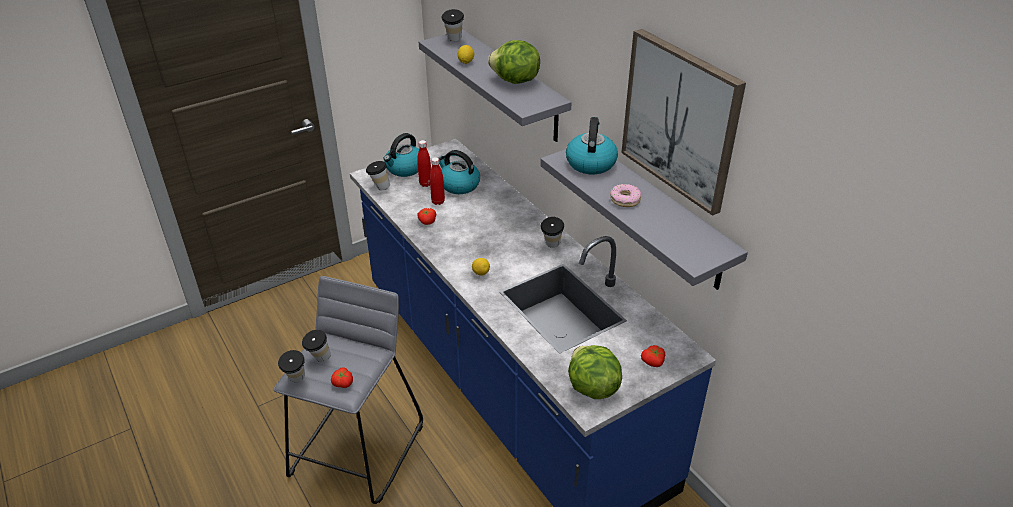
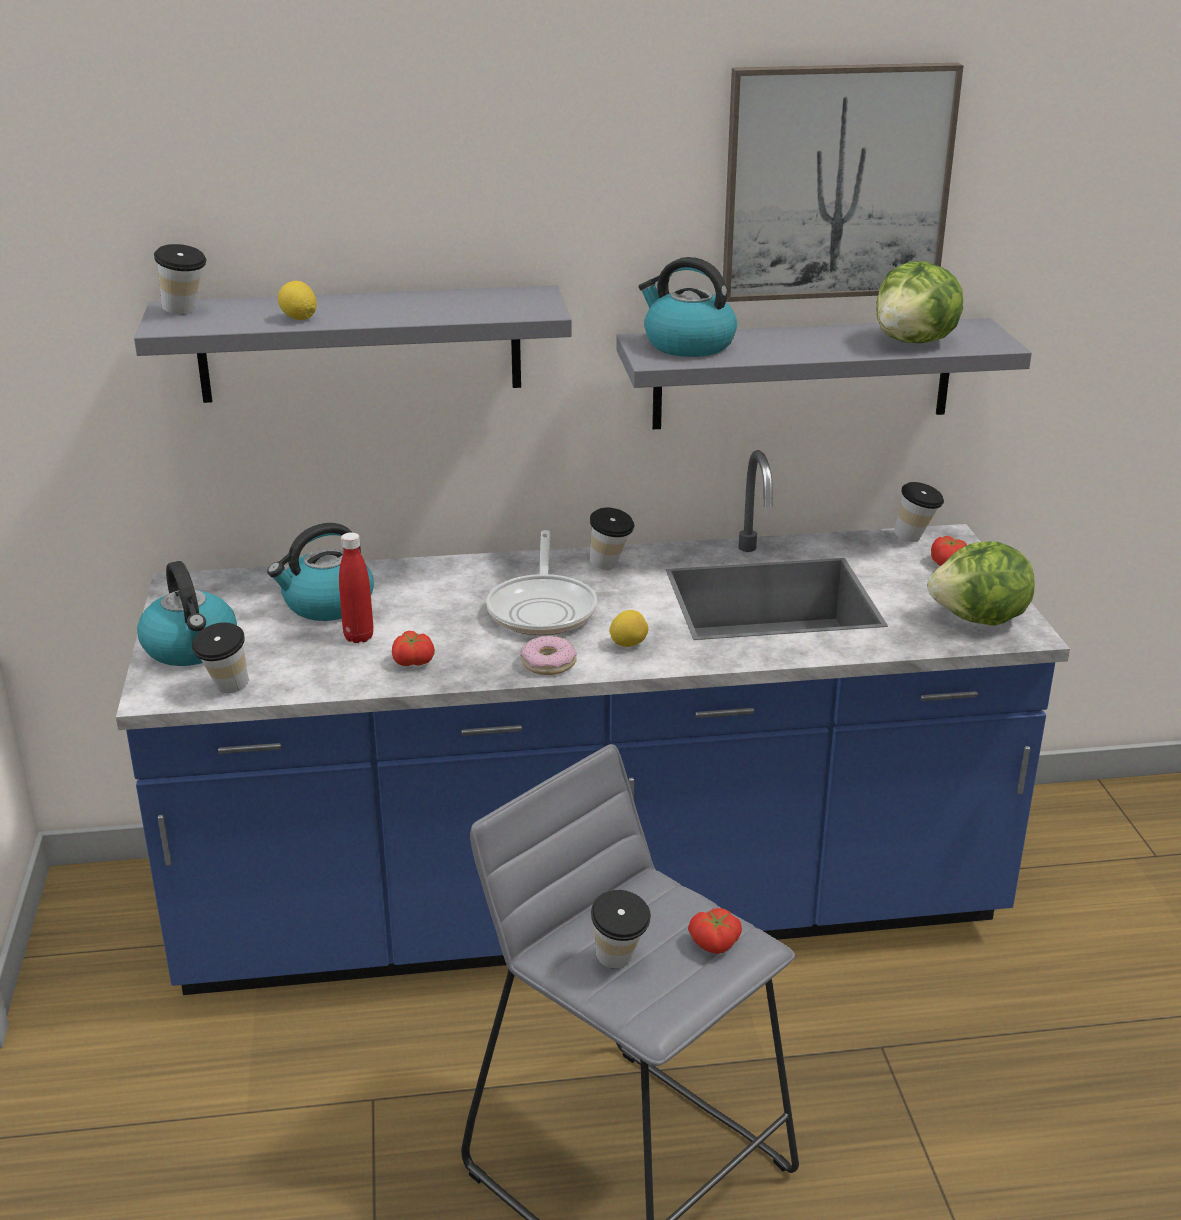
camera: 65 degrees left, 10 degrees down
cup [278,350,305,382] -> cup moved to [894,482,944,542]
red bottle [417,140,431,187] -> none
lettuce [488,40,540,84] -> lettuce moved to [876,261,963,343]
donut [610,184,641,207] -> donut moved to [520,636,577,675]
none -> frying pan [487,530,597,635]

